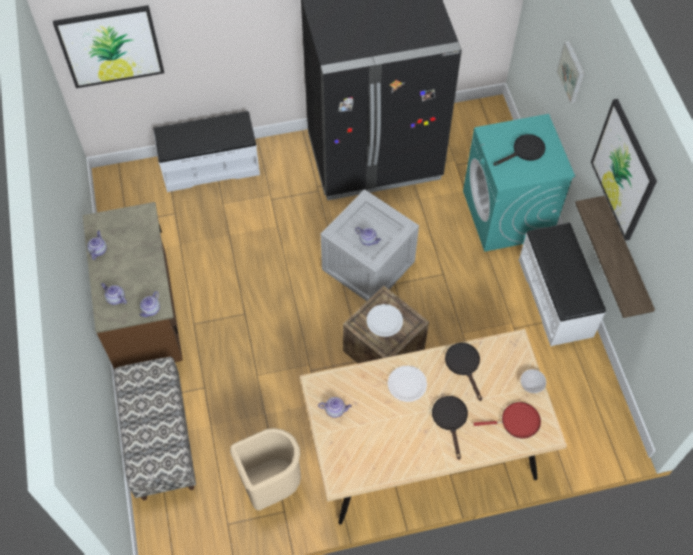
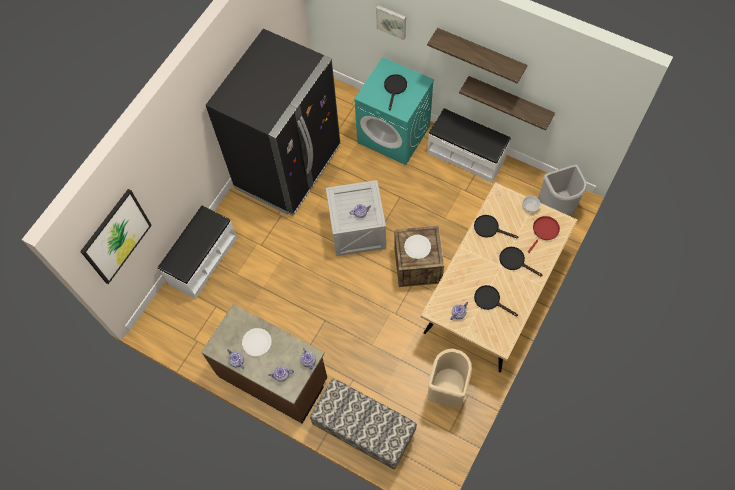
camera: 45 degrees left, 5 degrees up
white plate [388,366,427,402] -> white plate moved to [242,328,272,356]
picture [591,99,657,241] -> shelf [427,28,527,83]
none -> black frying pan [474,285,518,316]
none -> grey trash can [538,164,587,216]

